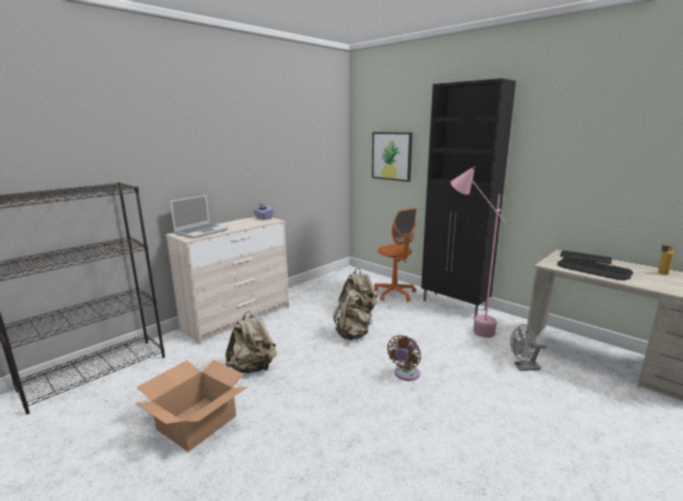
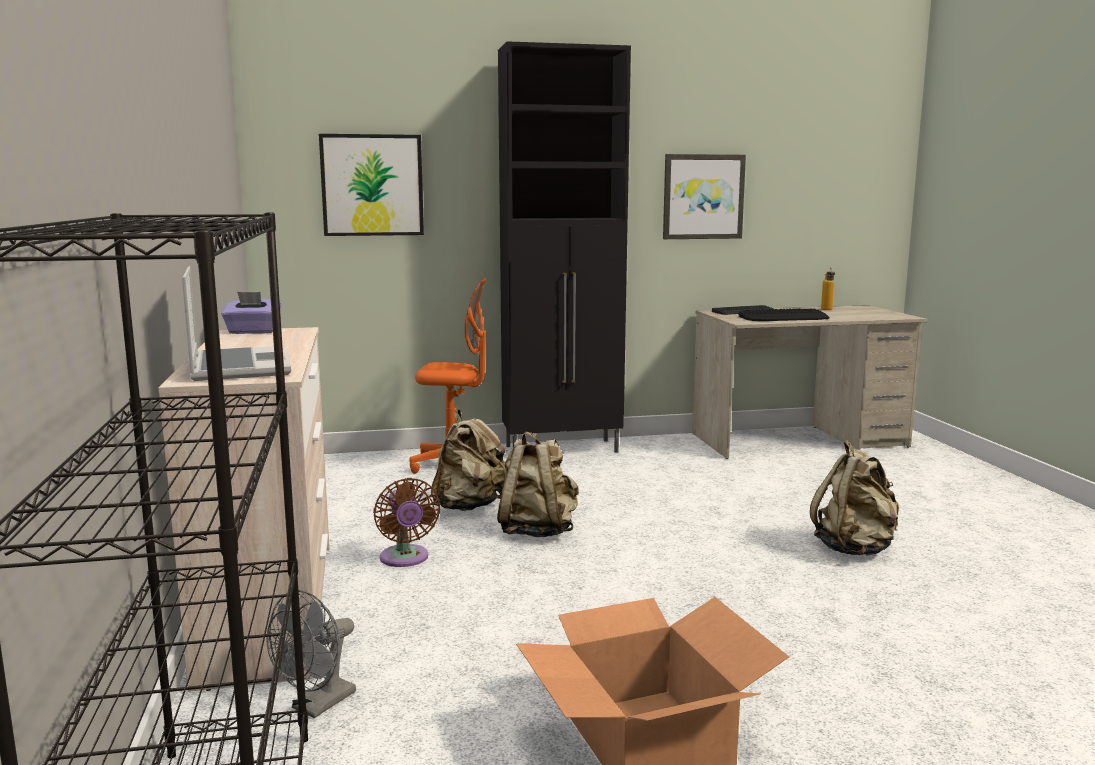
camera: 55 degrees left, 5 degrees down
beige backpack [226,311,277,373] -> beige backpack moved to [810,440,899,556]
brown fan [387,335,421,381] -> brown fan moved to [373,478,440,567]
pink floor lamp [450,166,506,338] -> none
grey fan [510,324,547,371] -> grey fan moved to [267,590,356,718]
none -> picture [663,154,746,239]

